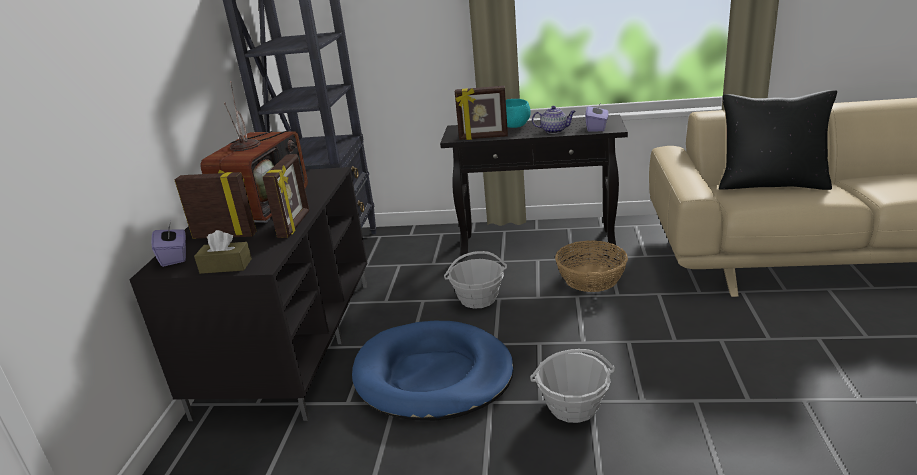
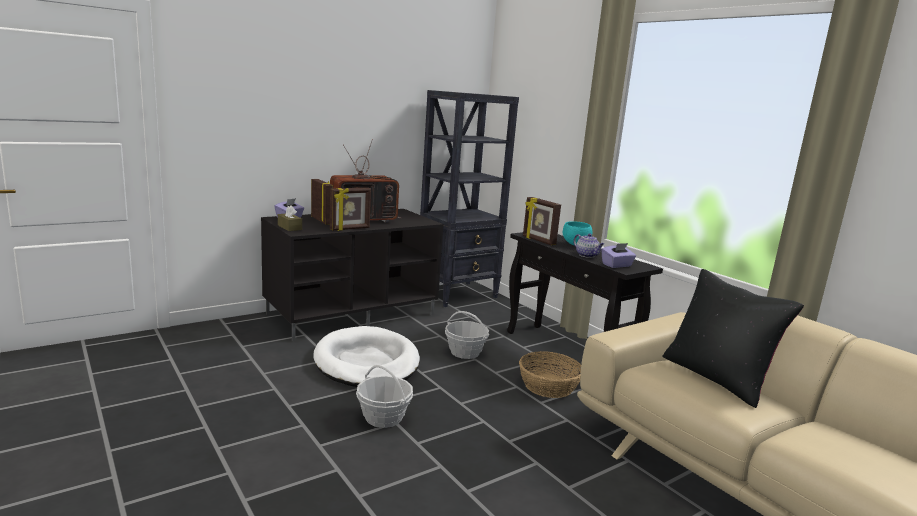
camera: 45 degrees right, 10 degrees down
blue dog bed [352,321,514,421] -> white dog bed [313,326,420,387]

